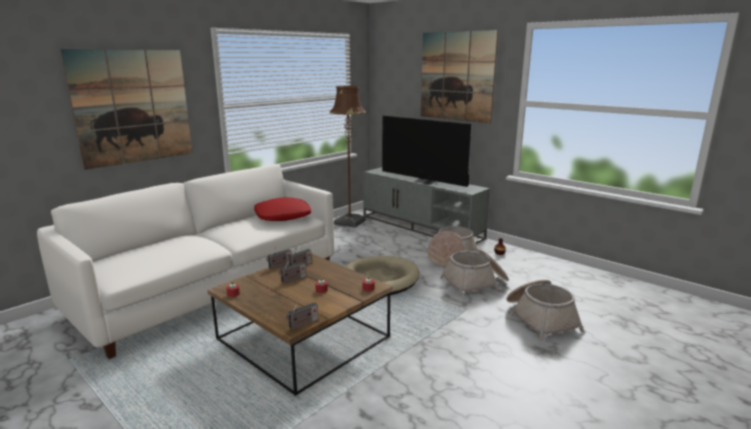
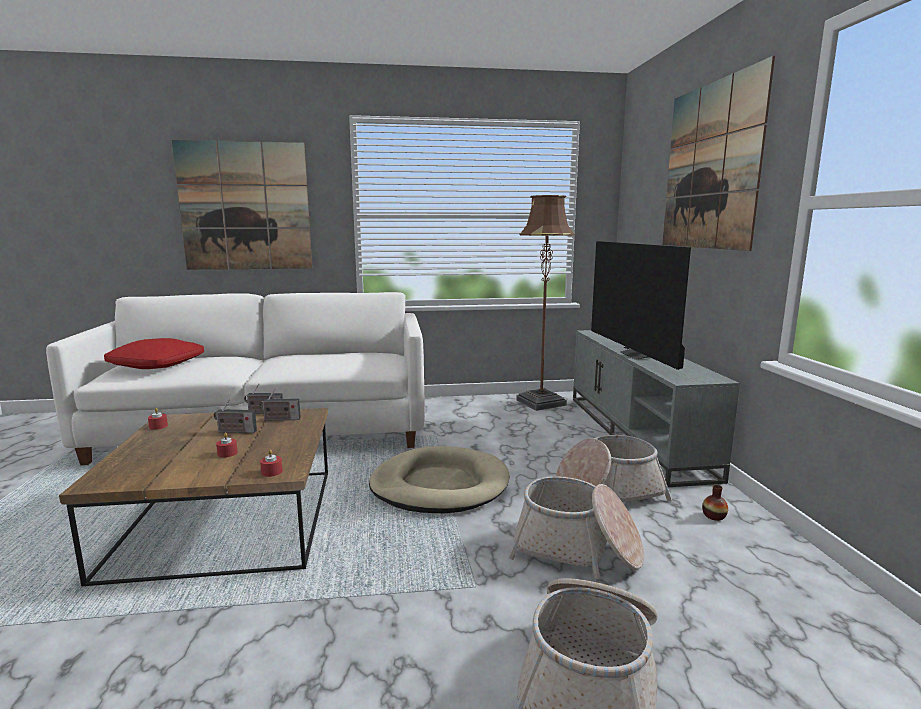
camera: 40 degrees right, 5 degrees down
red pillow [254,198,311,221] -> red pillow moved to [104,338,204,369]
radio [286,301,318,330] -> none

